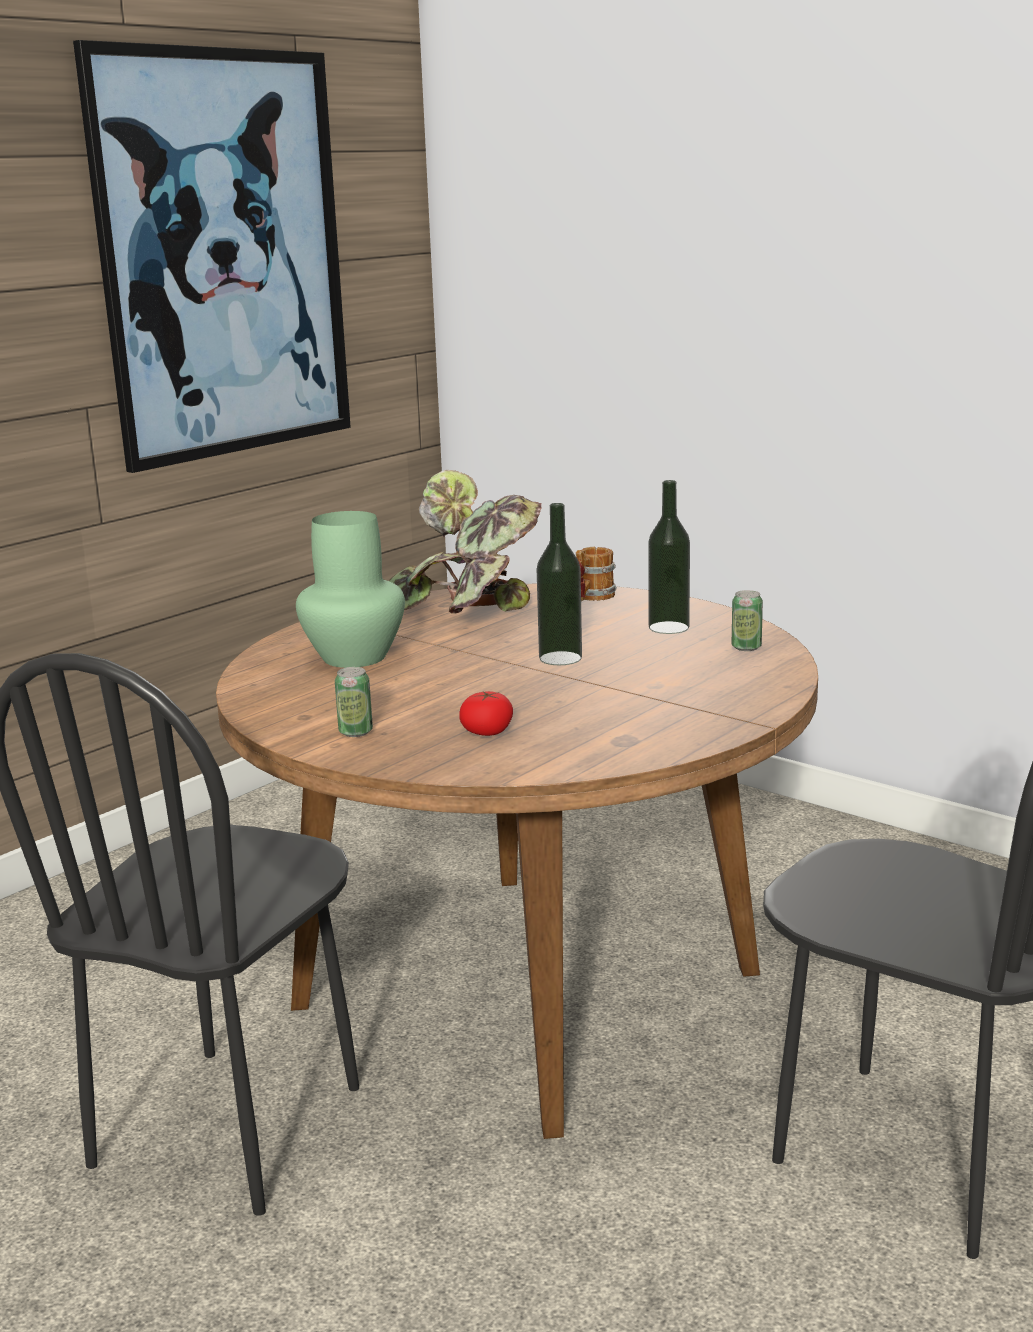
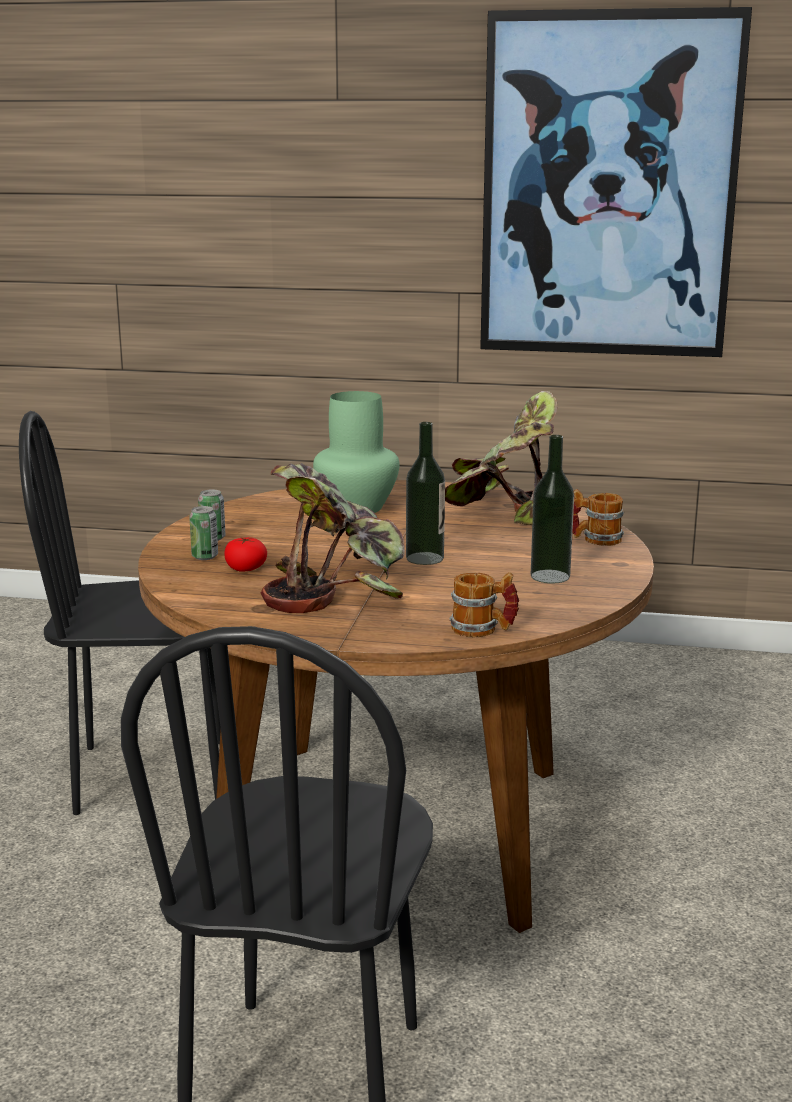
camera: 60 degrees right, 0 degrees up
can [732,590,763,651] -> can moved to [189,506,218,560]
none -> potted plant [261,463,405,613]
none -> mug [449,572,519,637]

